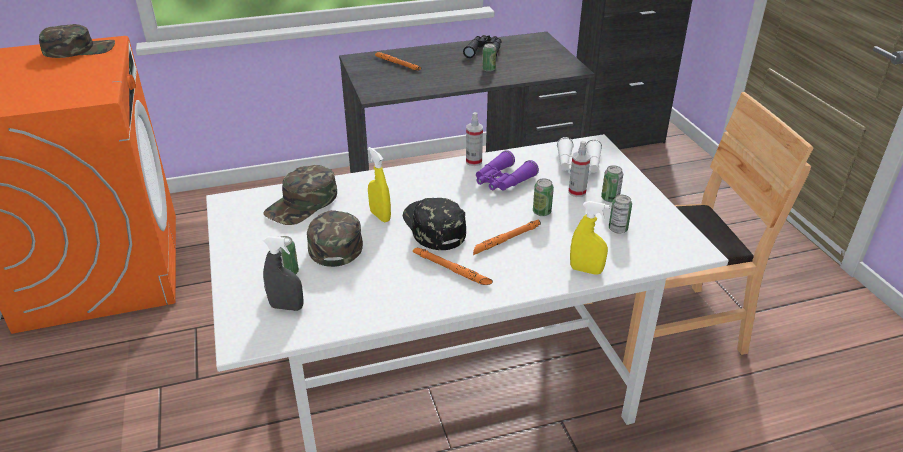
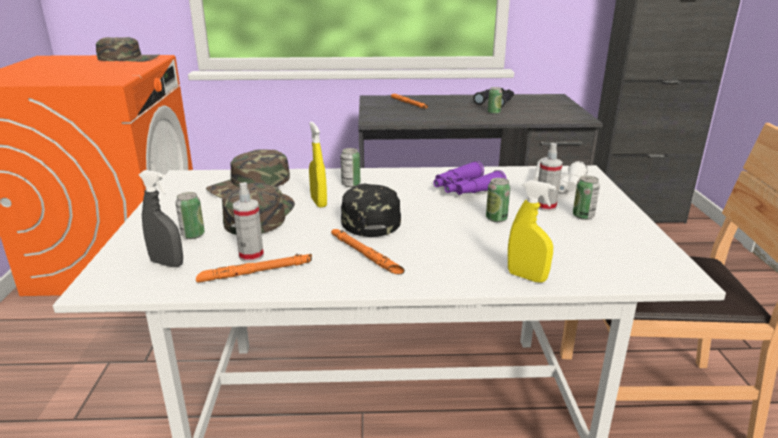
camera: 15 degrees right, 10 degrees down
spray bottle [466,112,483,166] -> spray bottle moved to [233,182,264,262]
orange flashlight [473,219,541,255] -> orange flashlight moved to [196,254,312,283]
can [609,195,632,234] -> can moved to [341,148,360,187]

